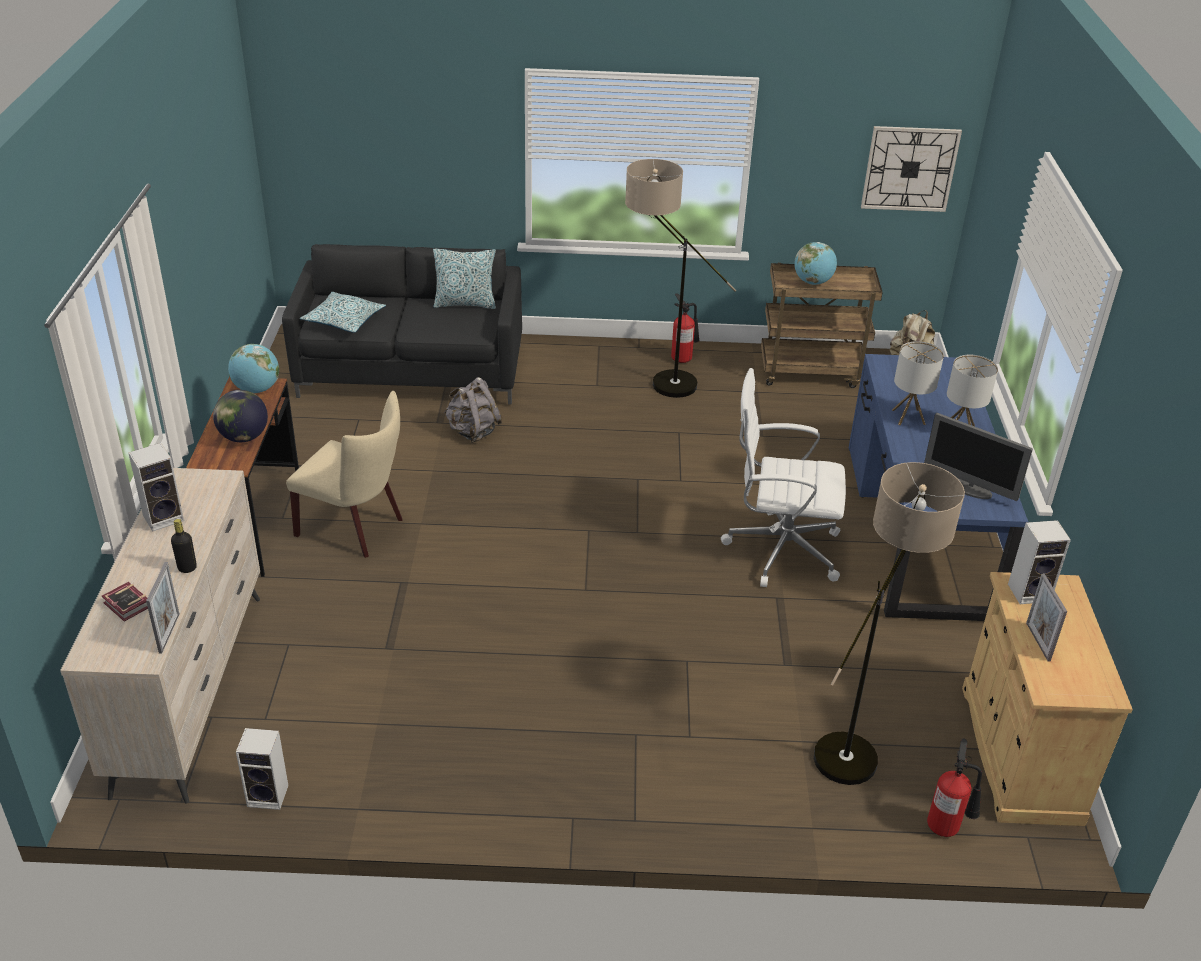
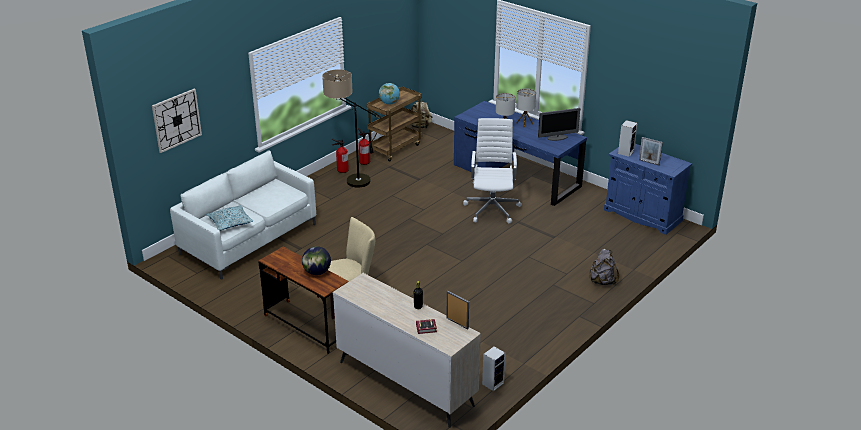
camera: 50 degrees left, 5 degrees down
speaker [128,443,184,532] -> none
globe [228,344,279,393] -> none
black sofa [282,244,522,405] -> white sofa [170,151,316,280]
pillow [433,249,496,309] -> none
grey backpack [444,377,502,443] -> grey backpack moved to [589,249,619,285]
white office chair [721,368,846,587] -> white office chair turned 135 degrees clockwise [463,118,522,223]
floor lamp [814,462,965,785] -> none
wall clock [861,126,962,212] -> wall clock moved to [152,89,202,153]
fire extinguisher [927,739,982,837] -> fire extinguisher moved to [358,128,374,165]
beige cabinet [962,572,1133,826] -> blue cabinet [604,144,692,235]

